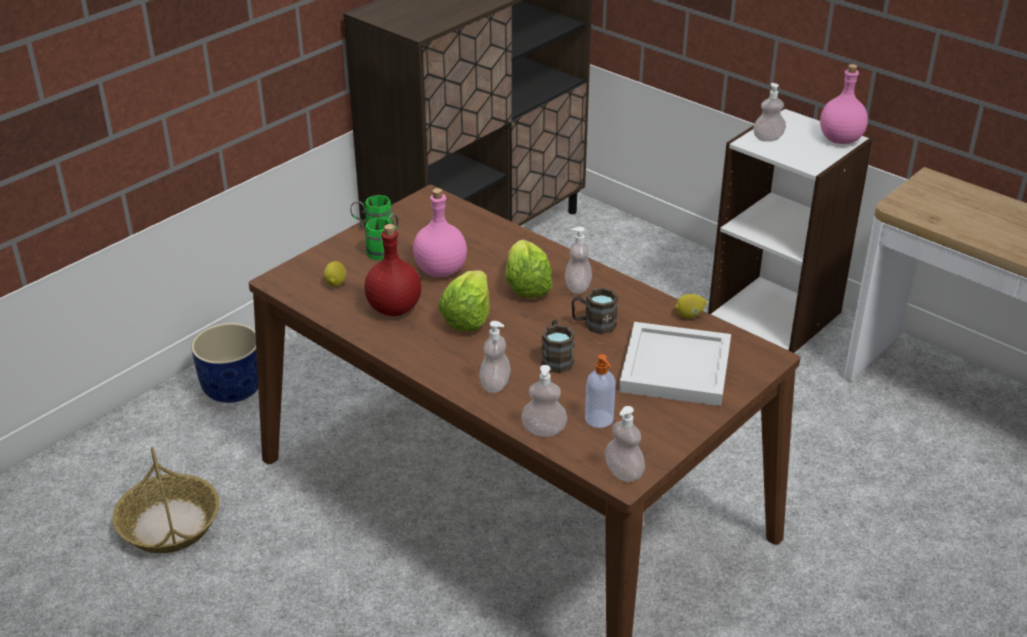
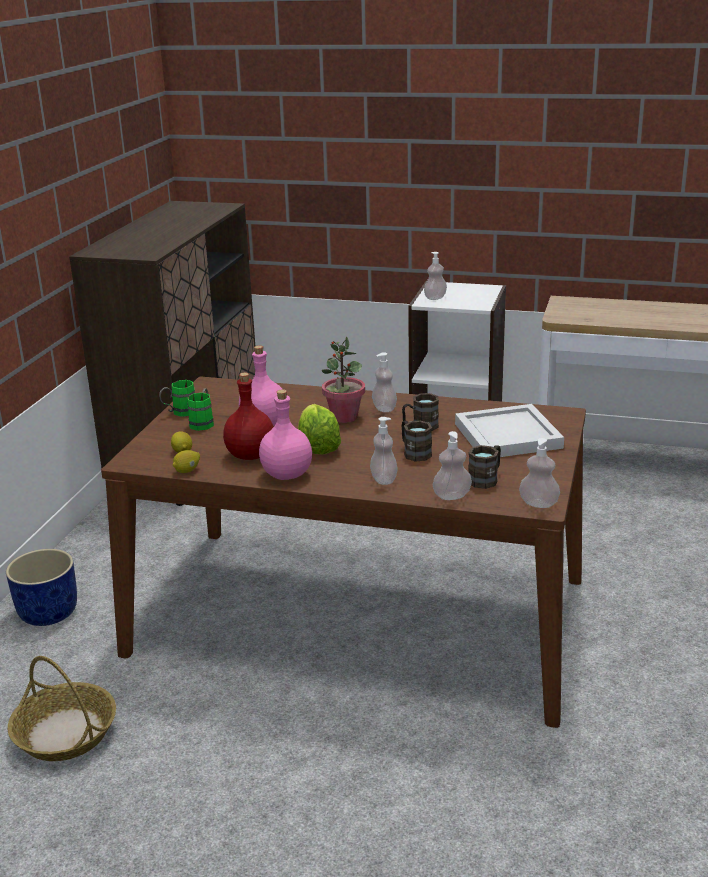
camera: 25 degrees left, 10 degrees down
lettuce [506,239,553,298] -> potted plant [322,336,365,423]
soap dispenser [585,354,616,428] -> brown mug [468,445,501,489]
lemon [675,294,707,318] -> lemon moved to [173,450,200,473]
pink bottle [820,64,868,144] -> pink bottle moved to [259,389,312,480]

